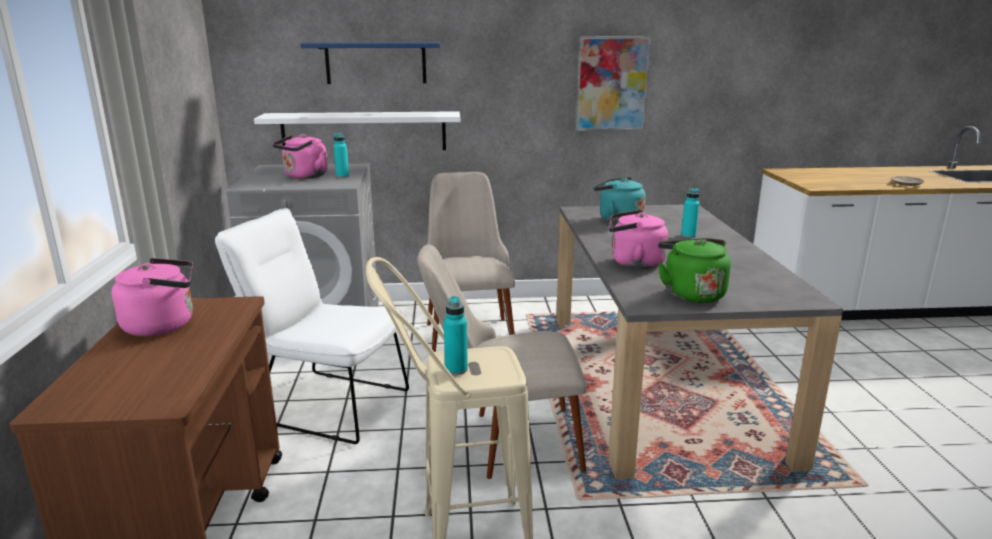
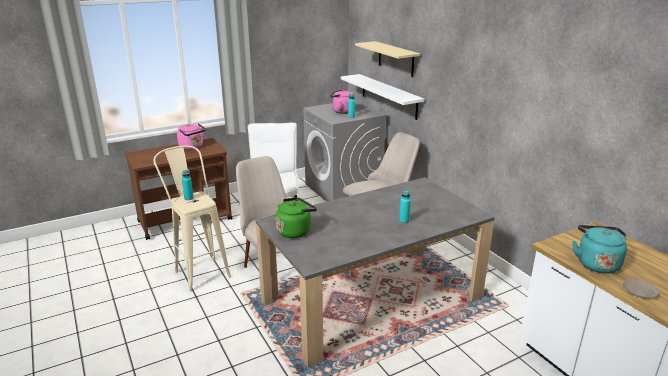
camera: 65 degrees right, 5 degrees up
blue shelf [300,42,440,84] -> beige shelf [355,41,420,77]
picture [575,36,652,131] -> none
turquoise kettle [593,177,646,224] -> turquoise kettle moved to [572,225,627,273]
pink kettle [609,210,668,269] -> none

